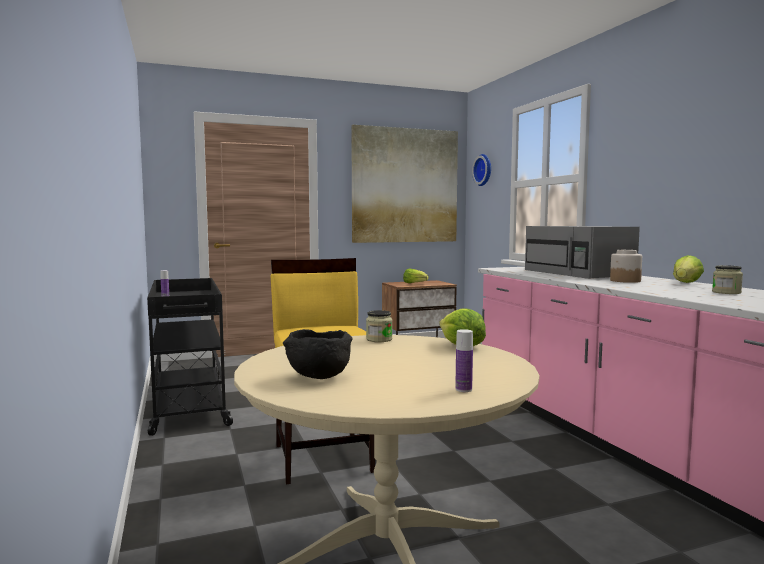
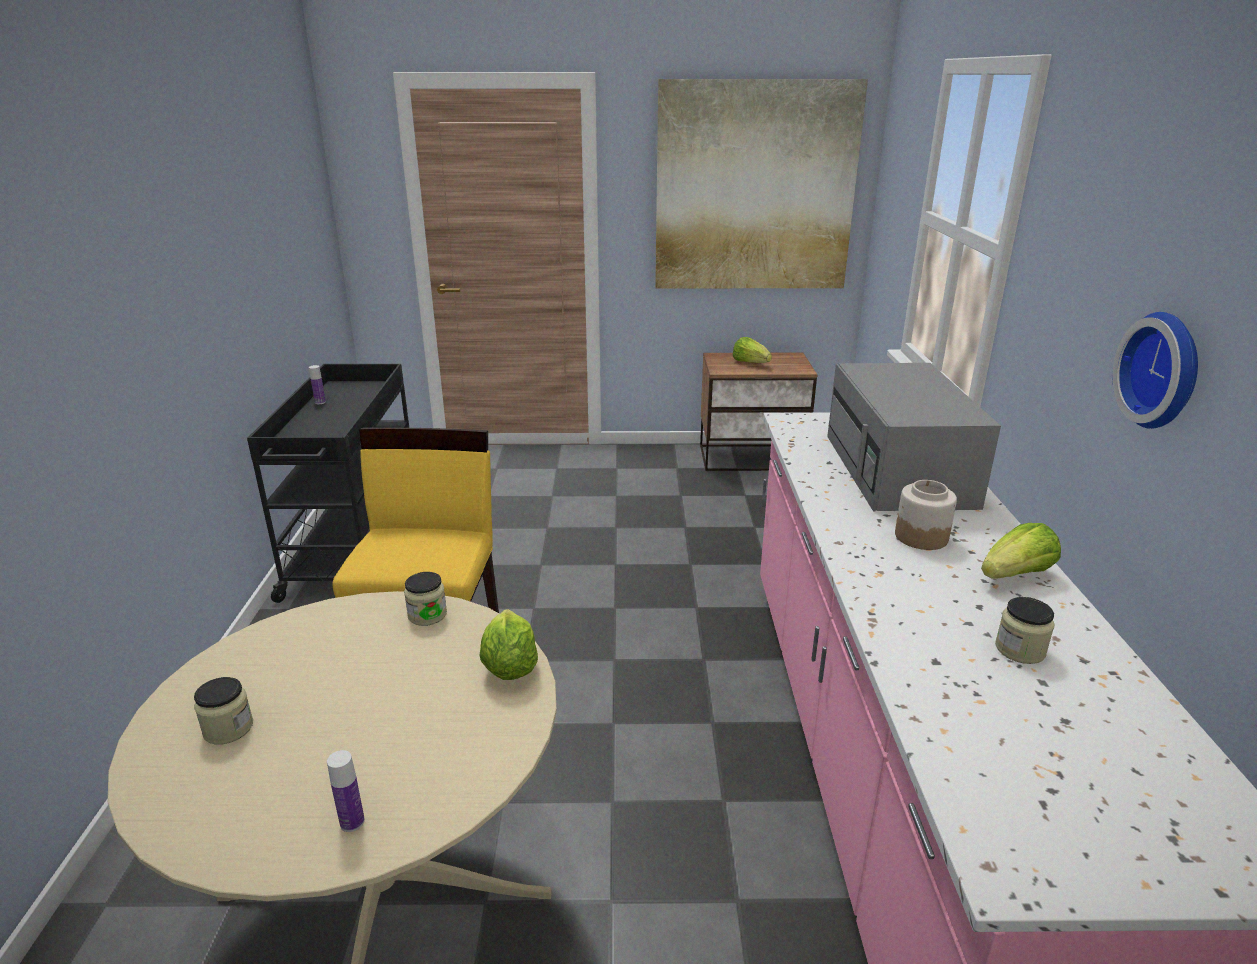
camera: 20 degrees right, 20 degrees up
black bowl [283,329,352,379] -> jar [194,677,253,745]
wall clock [472,154,491,186] -> wall clock moved to [1113,312,1198,429]

